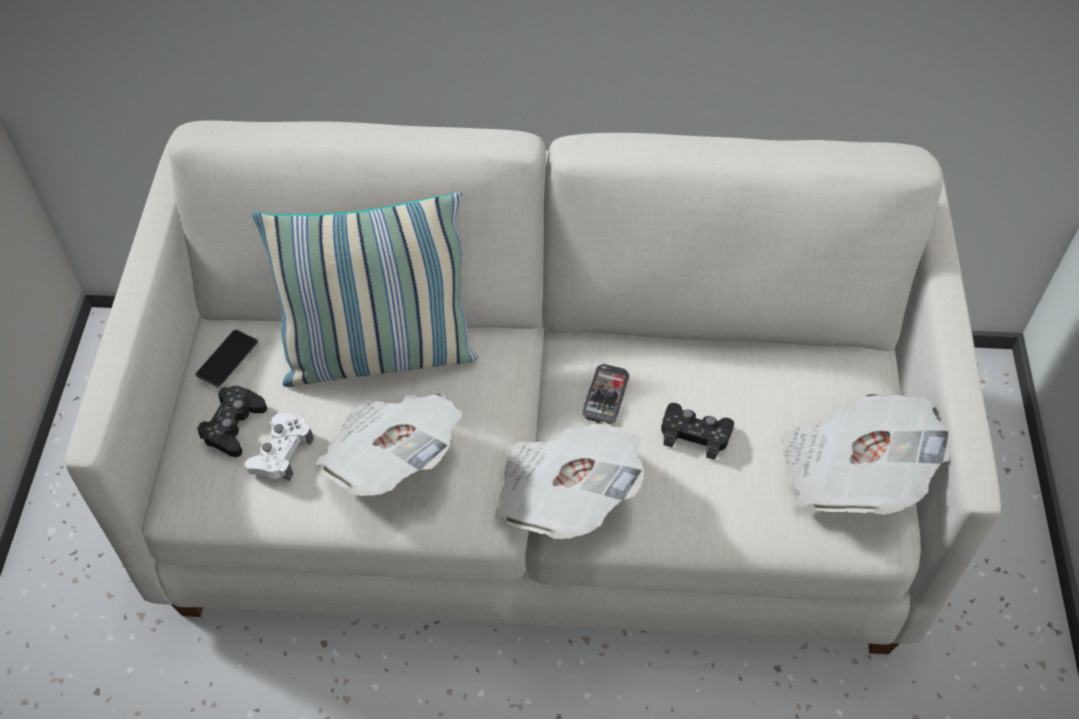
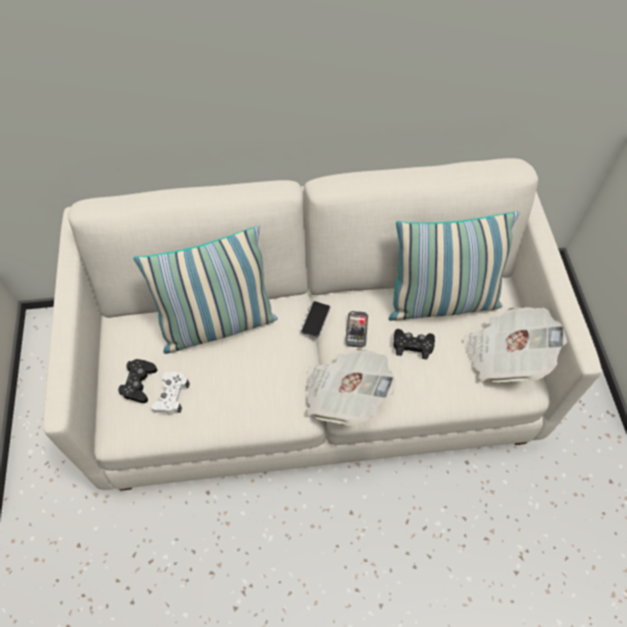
camera: 10 degrees left, 5 degrees up
phone [195,330,259,388] -> phone moved to [301,301,331,338]
newspaper [316,394,462,496] -> none
none -> pillow [389,211,520,321]

